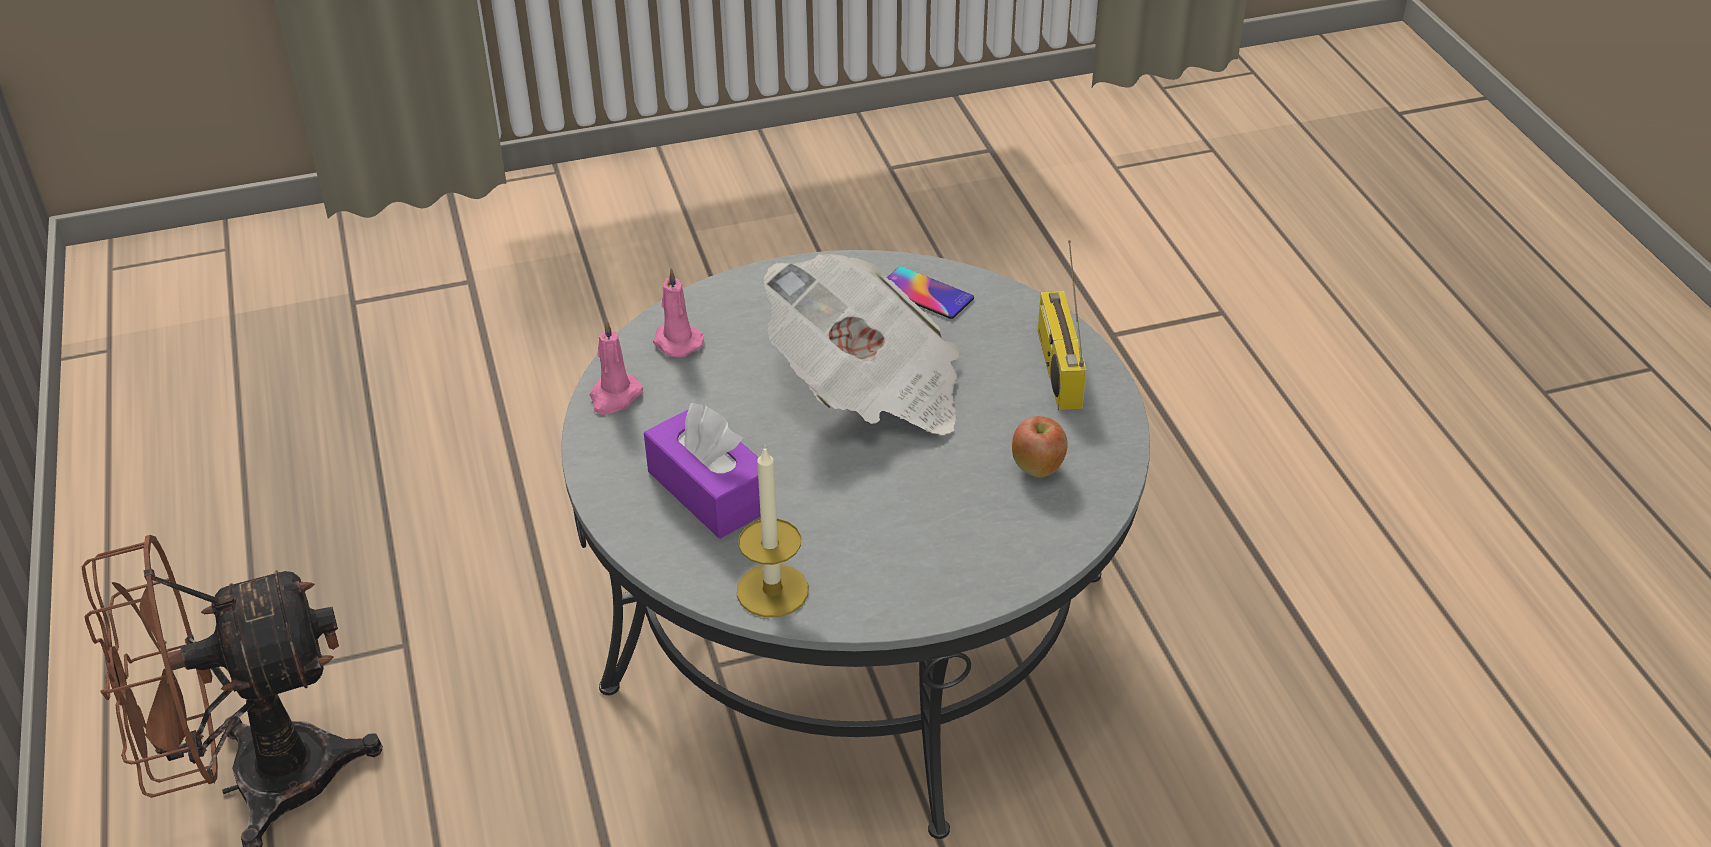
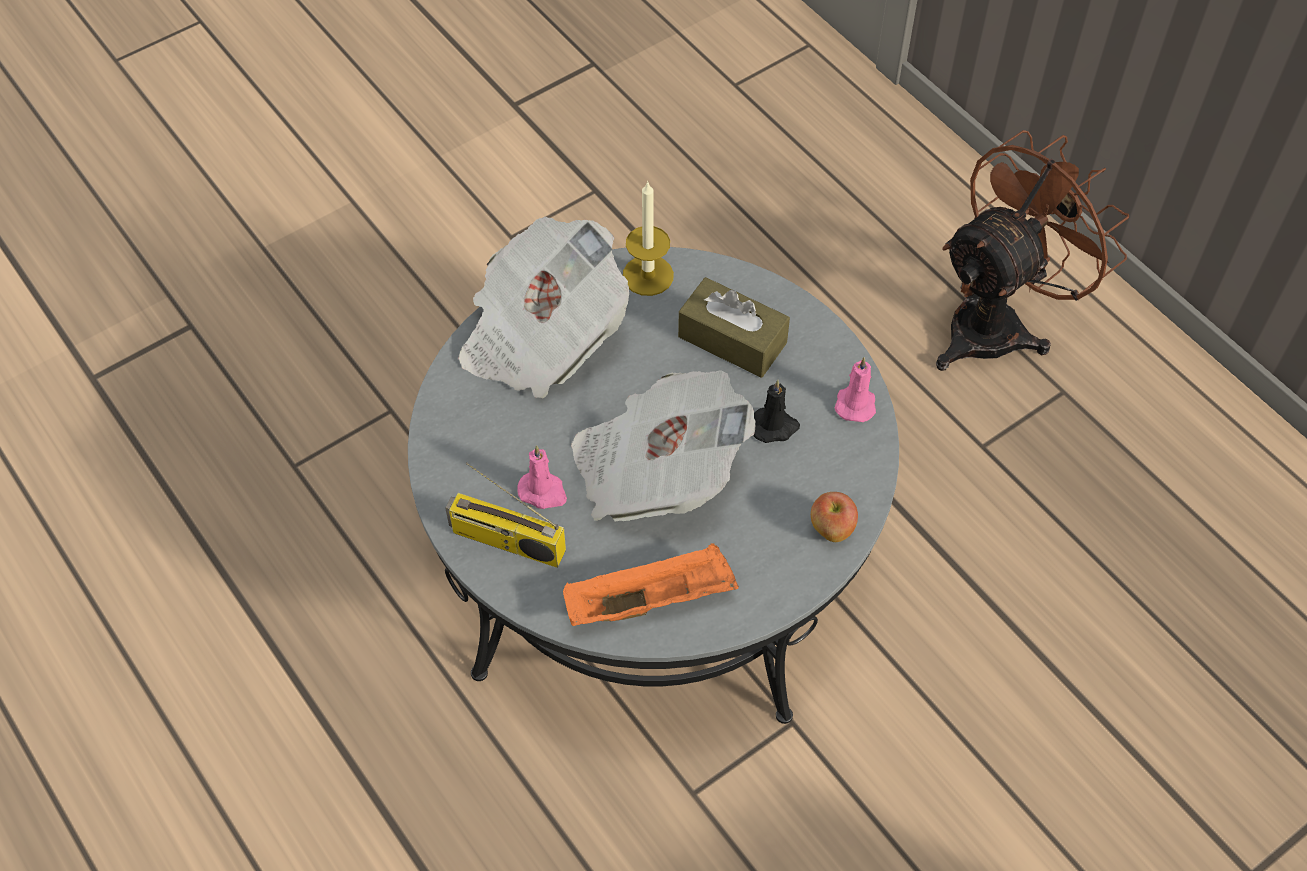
camera: 160 degrees right, 15 degrees up
purple tissue box [644,402,761,539] -> brown tissue box [678,277,790,378]
pink candle [653,268,704,357] -> pink candle moved to [517,445,567,509]
phone [887,266,974,319] -> orange tray [563,543,739,626]
apple [1012,416,1068,477] -> apple moved to [811,492,858,542]
radio [1038,240,1086,410] -> radio turned 135 degrees clockwise [445,463,566,568]
none -> newspaper [458,217,629,398]
none -> black candle [753,380,800,443]

